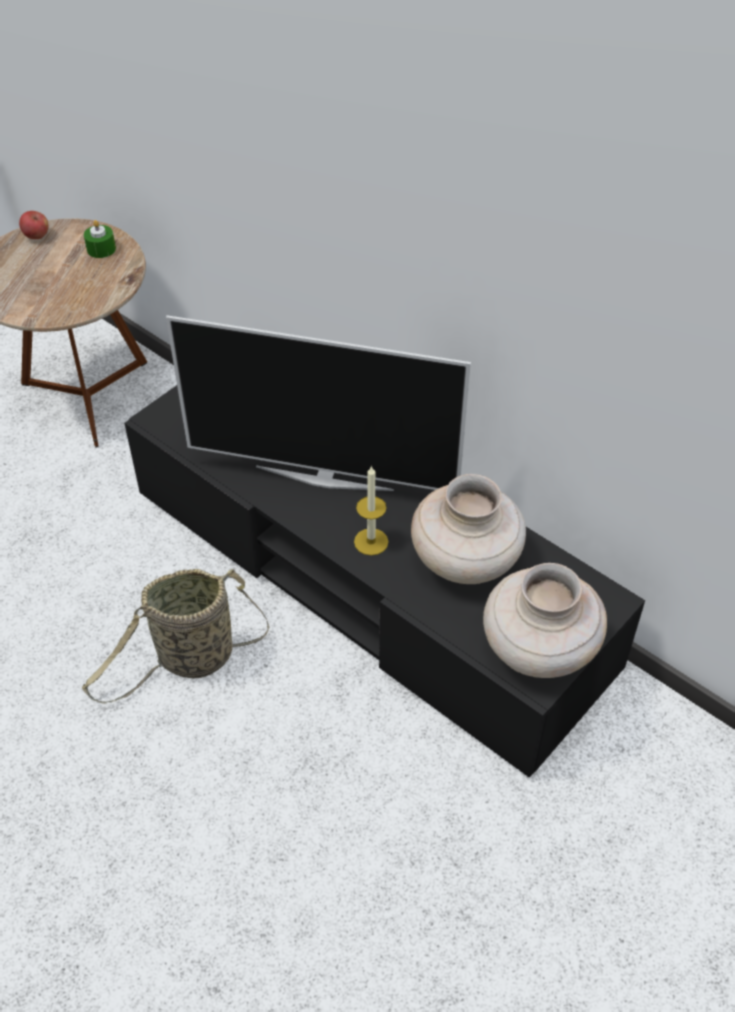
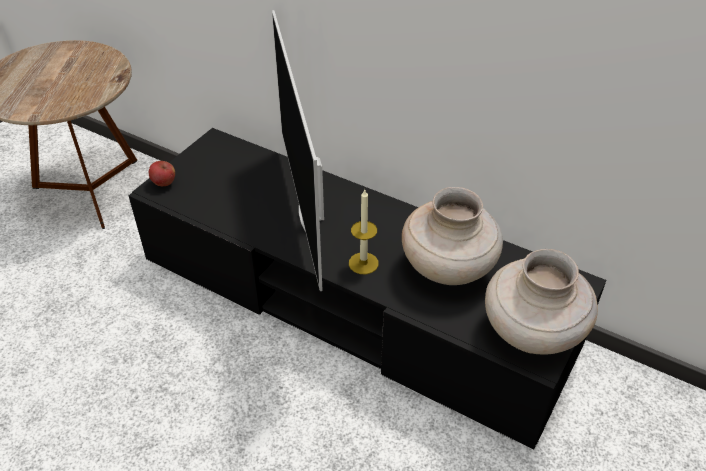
camera: 10 degrees left, 5 degrees down
apple [19,211,49,239] -> apple moved to [149,161,175,186]
basket [82,569,270,704] -> none
green candle [84,220,116,258] -> none
television [166,315,471,491] -> television turned 75 degrees clockwise [272,10,324,291]

